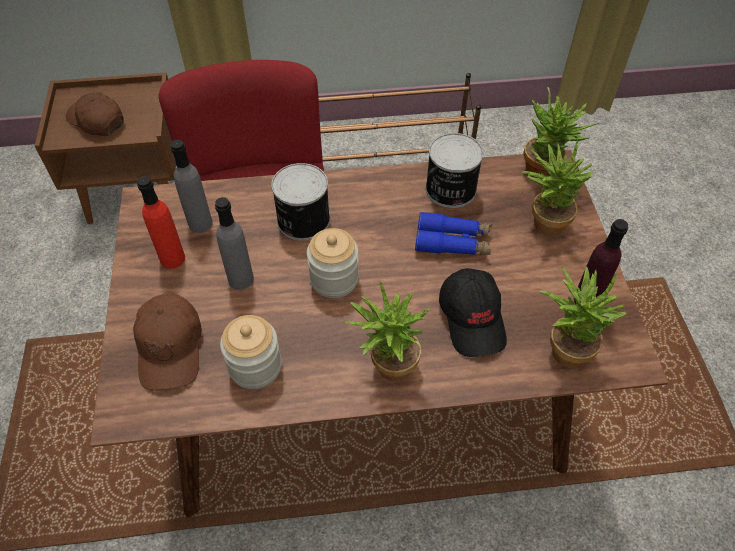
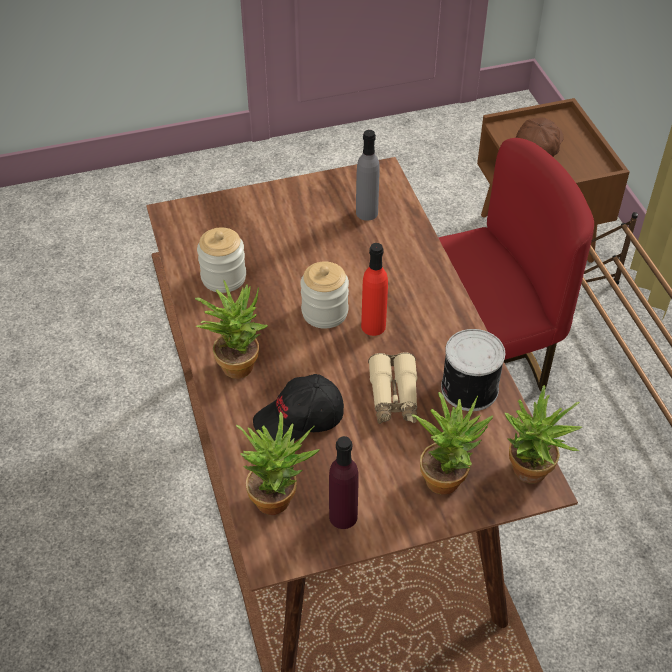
camera: 80 degrees right, 5 degrees down
brown cap [133,294,202,390] -> none
red bottle [137,176,185,269] -> red bottle moved to [361,243,388,336]
grey bottle [215,197,254,290] -> none
can [271,163,330,241] -> none
blue binoculars [415,211,492,255] -> beige binoculars [368,352,418,424]

